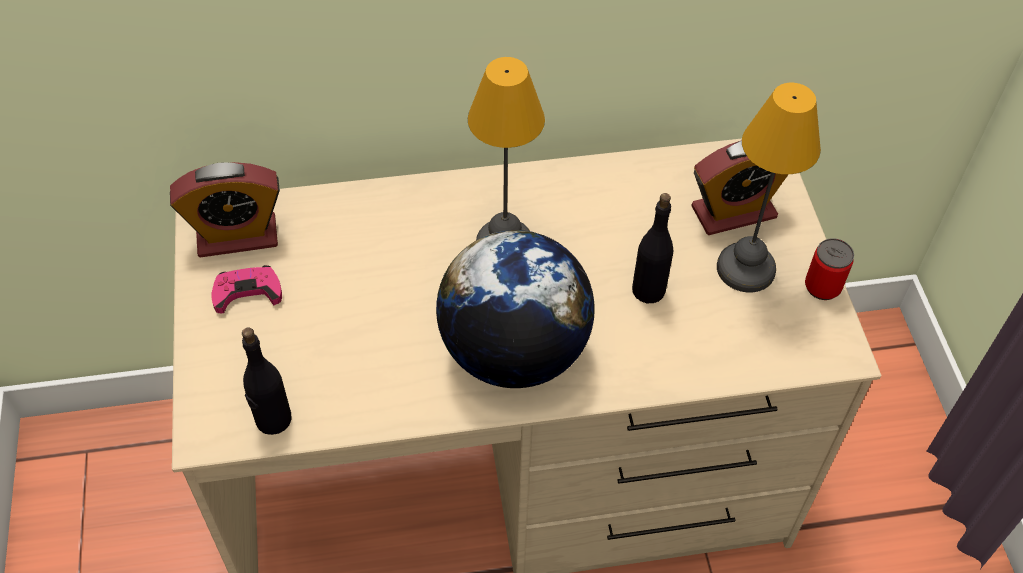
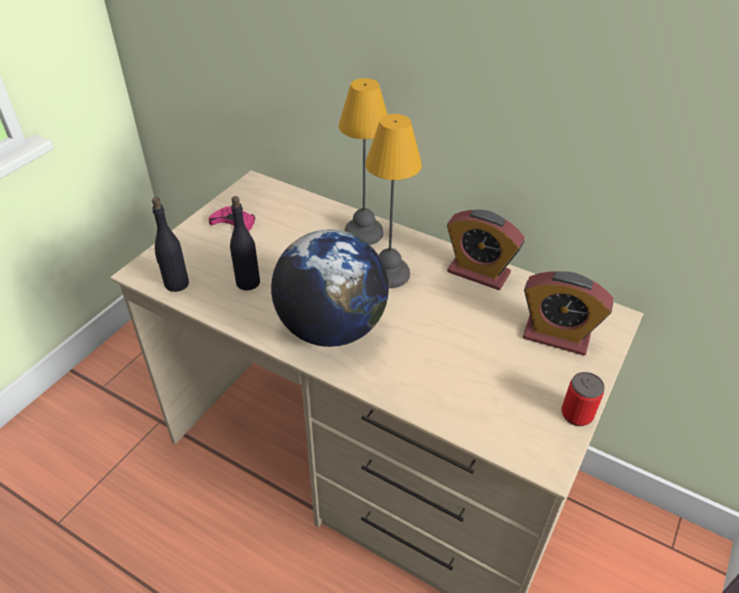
camera: 40 degrees right, 10 degrees down
alarm clock [170,162,280,258] -> alarm clock moved to [447,210,525,290]
black bottle [632,193,673,303] -> black bottle moved to [230,196,260,290]
table lamp [717,83,821,292] -> table lamp moved to [338,78,388,245]

